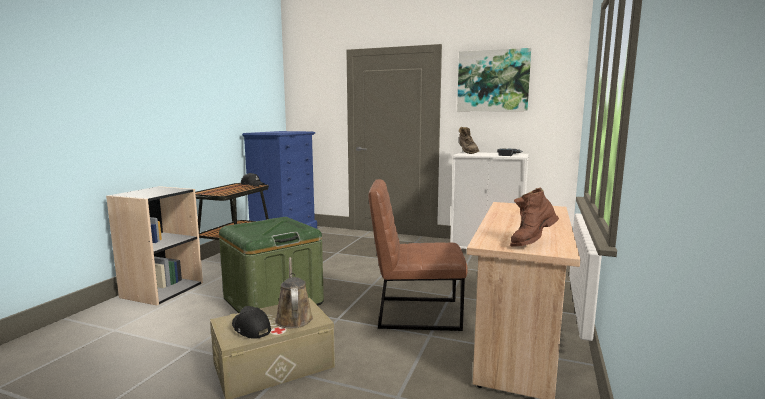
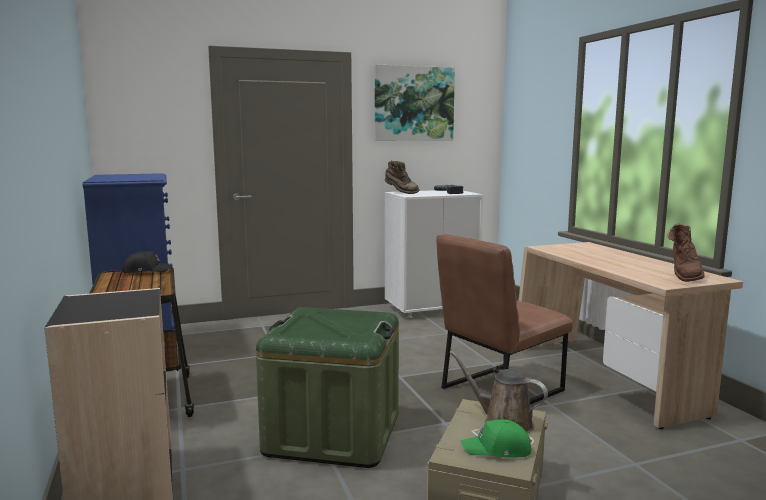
camera: 40 degrees left, 0 degrees up
black cap [232,306,271,338] -> green cap [461,419,531,458]

